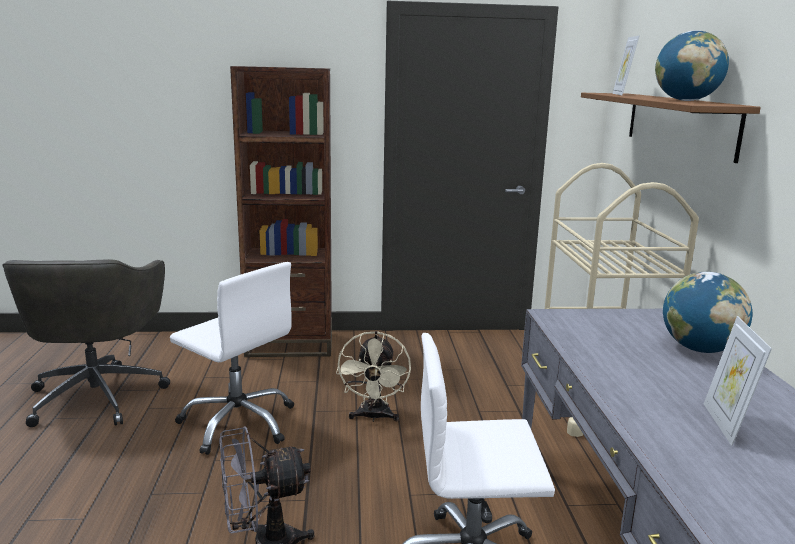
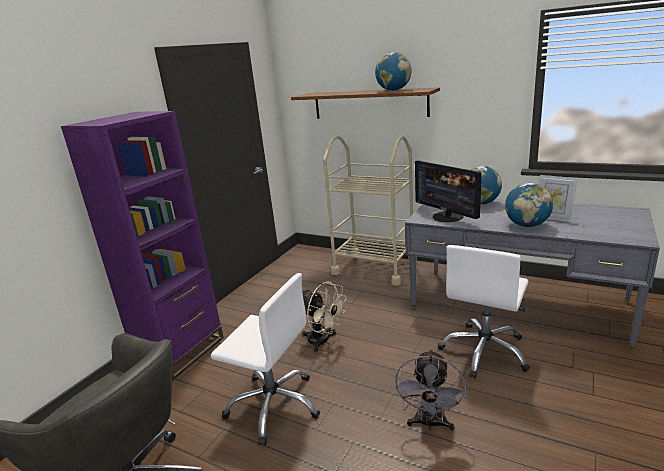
camera: 55 degrees left, 5 degrees up
white office chair [170,262,294,455] -> white office chair turned 45 degrees clockwise [211,273,320,445]
brown bookcase [230,66,332,357] -> purple bookcase [61,111,224,381]
picture frame [612,36,639,95] -> none
none -> monitor [415,161,482,222]
none -> globe [505,183,553,227]

